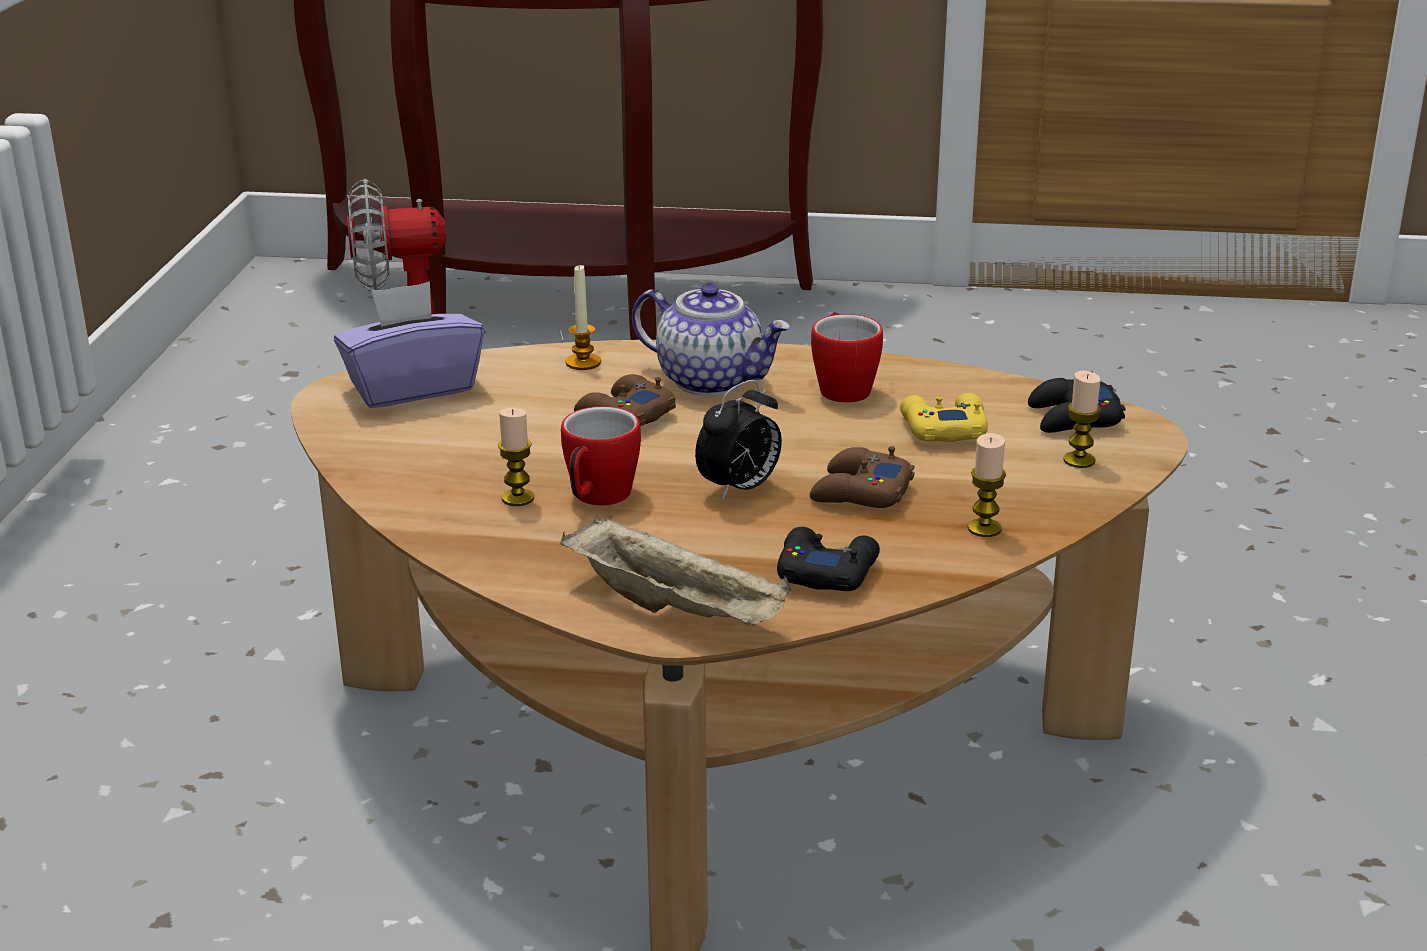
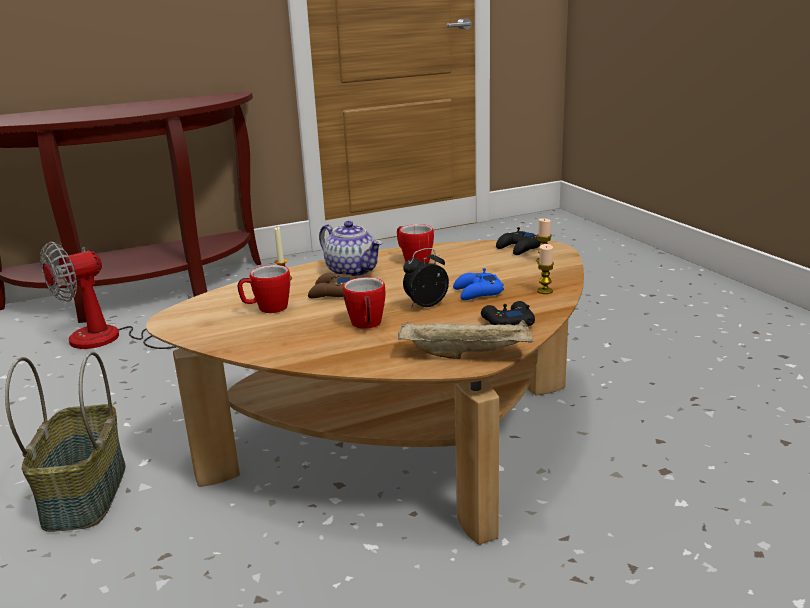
camera: 30 degrees left, 5 degrees down
purple tissue box [334,282,484,408] -> none
candle [498,408,534,506] -> none
teapot [632,283,791,396] -> teapot turned 45 degrees clockwise [319,221,382,277]
alarm clock [695,380,782,501] -> alarm clock turned 135 degrees counterclockwise [403,248,449,308]
brown game controller [810,446,915,508] -> blue game controller [453,268,504,300]
yellow game controller [900,393,988,442] -> none
none -> basket [5,352,126,532]
none -> mug [238,265,290,313]

